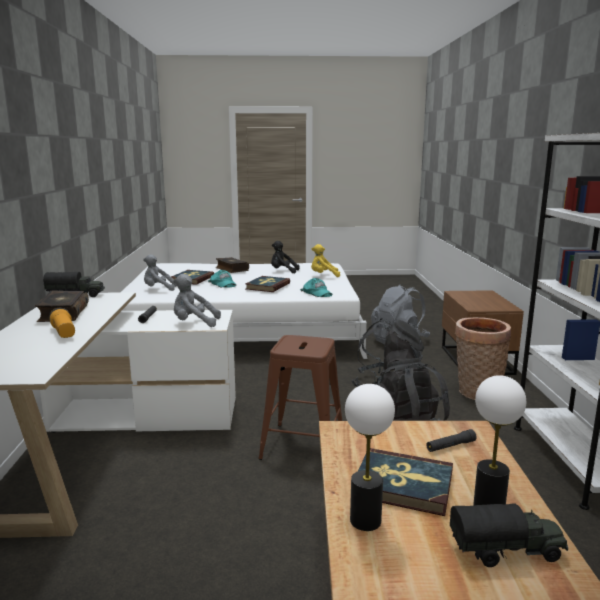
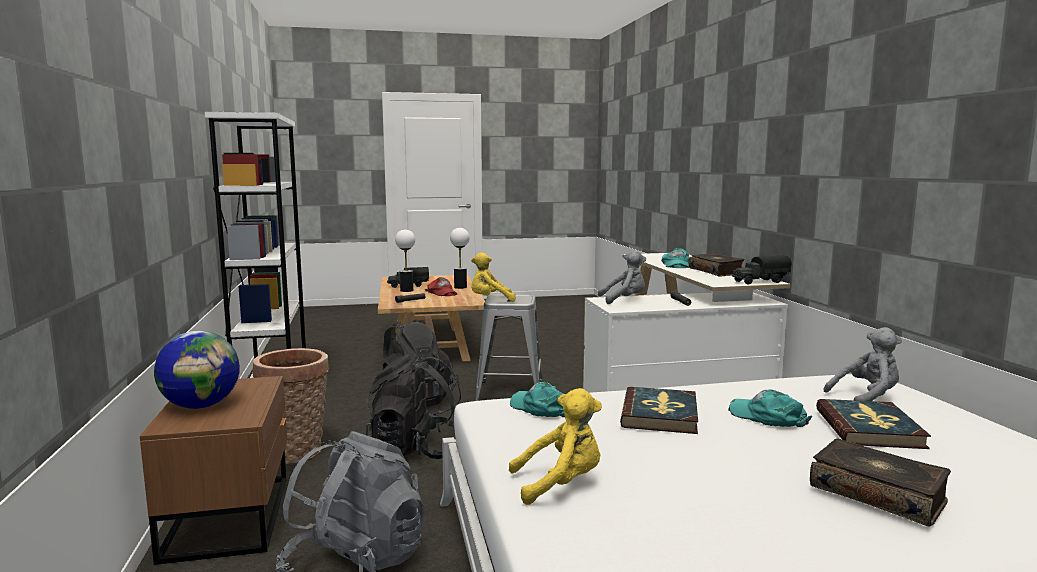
camera: 170 degrees right, 5 degrees down
flashlight [49,308,75,338] -> turquoise cap [661,248,690,268]
brown stool [258,335,342,460] -> grey stool [475,294,543,401]
black plush toy [271,241,300,273] -> none
book [358,448,453,516] -> red cap [425,277,457,296]
none -> globe [154,331,240,409]
none -> yellow plush toy [471,252,516,302]

